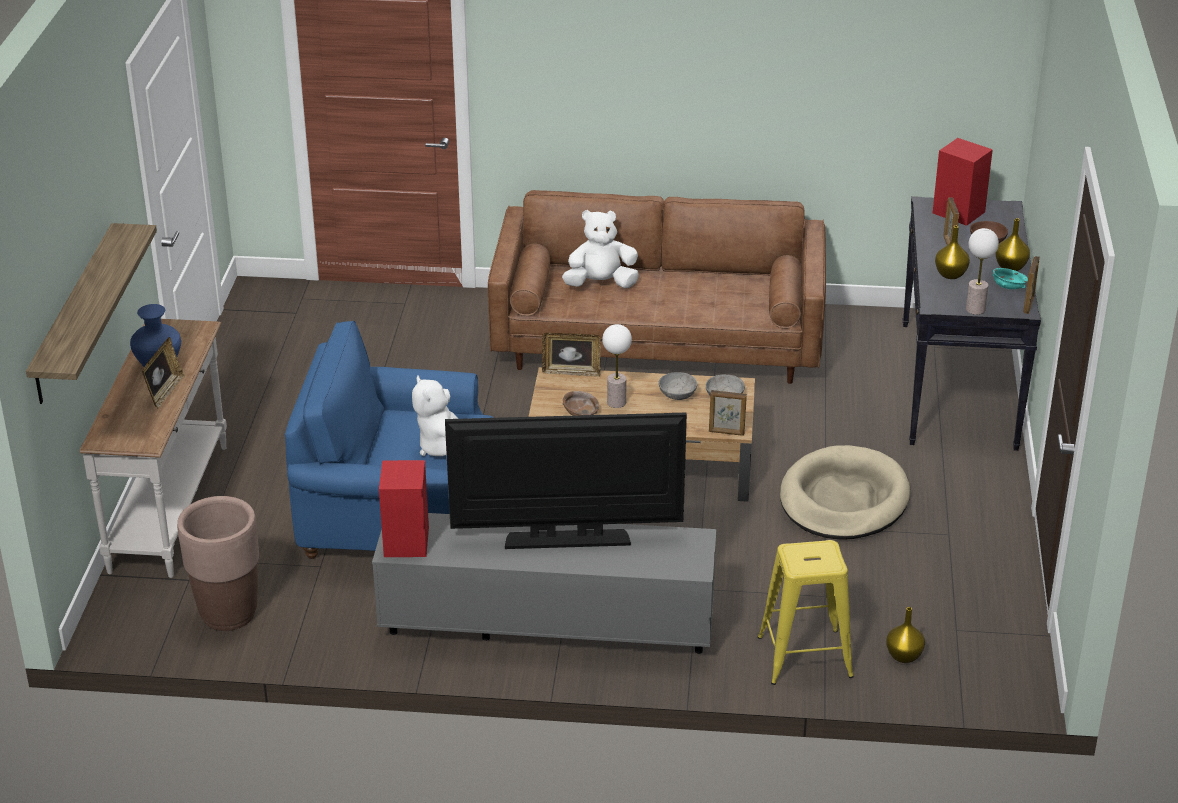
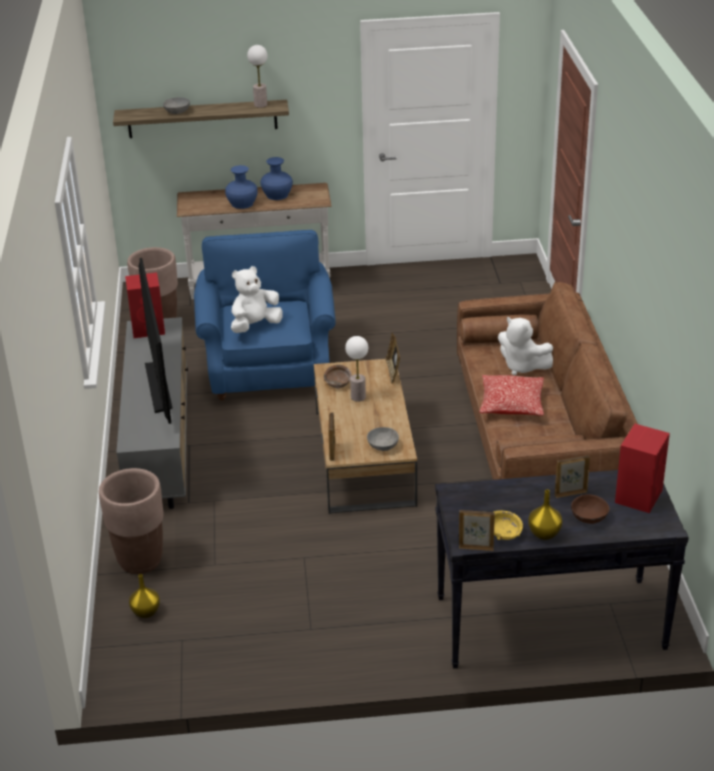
camera: 80 degrees right, 0 degrees up
picture frame [142,337,185,409] -> blue vase [225,165,258,209]
white plush toy [562,210,639,288] -> white plush toy turned 150 degrees clockwise [498,317,553,375]
grey bowl [659,372,697,400] -> grey bowl moved to [163,97,190,114]
yellow stool [758,540,854,685] -> brown planter [99,468,164,574]
beige dog bed [780,445,910,540] -> none
yellow vase [935,226,970,279] -> none
table lamp [966,228,999,315] -> table lamp moved to [247,45,268,108]
turquoise bowl [993,268,1028,289] -> yellow bowl [494,510,523,540]
none -> pillow [479,375,544,416]

